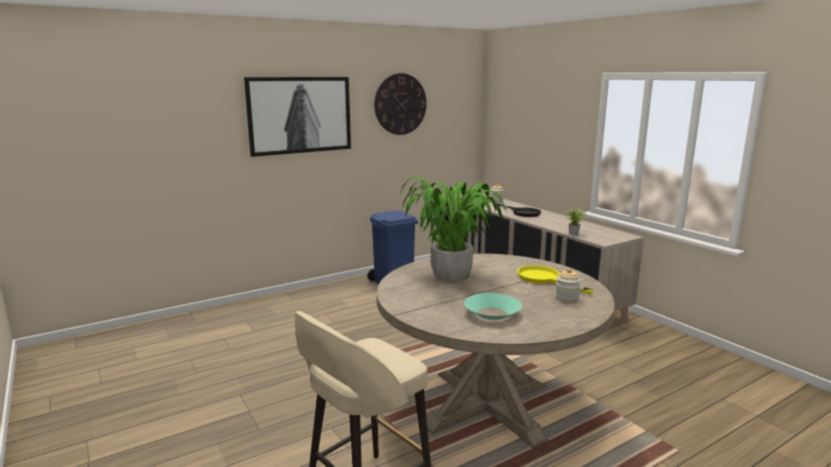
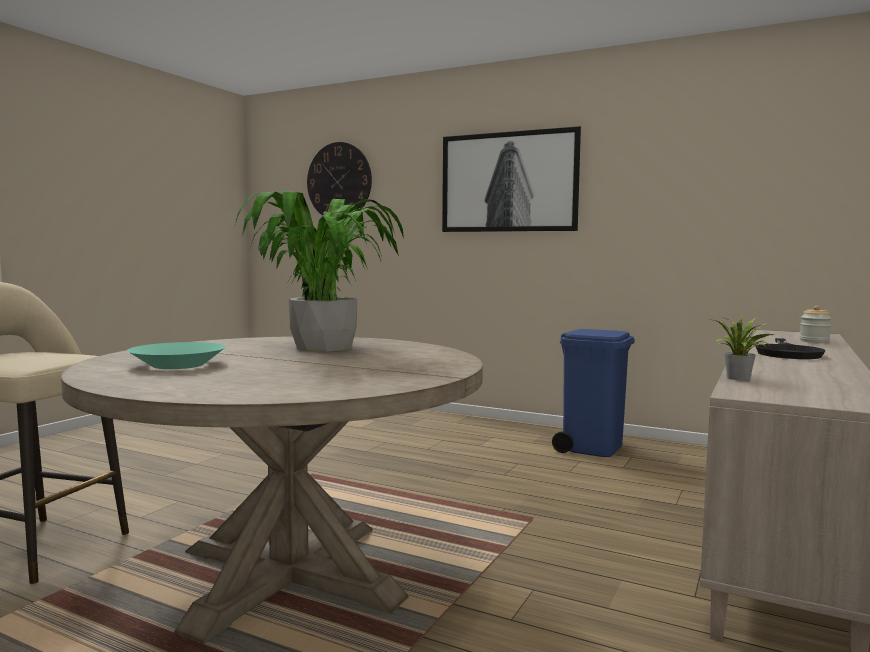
camera: 60 degrees right, 10 degrees down
wall clock [374,73,427,135] -> wall clock moved to [307,142,372,216]
yellow frying pan [517,265,593,294] -> none
jar [555,269,581,302] -> none

